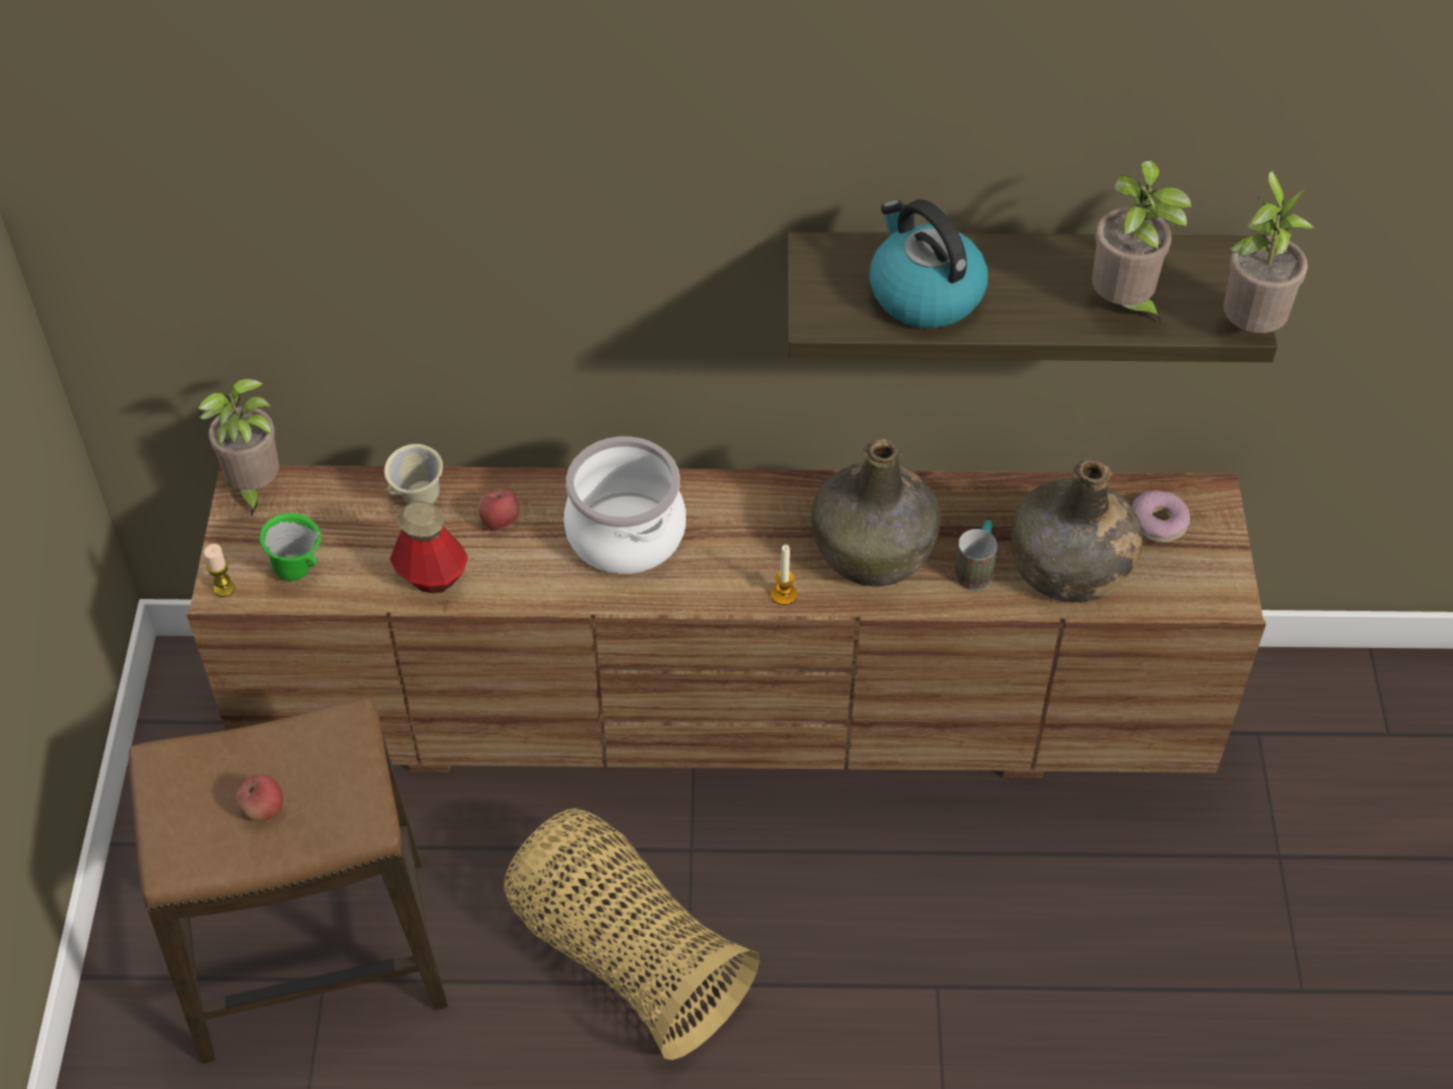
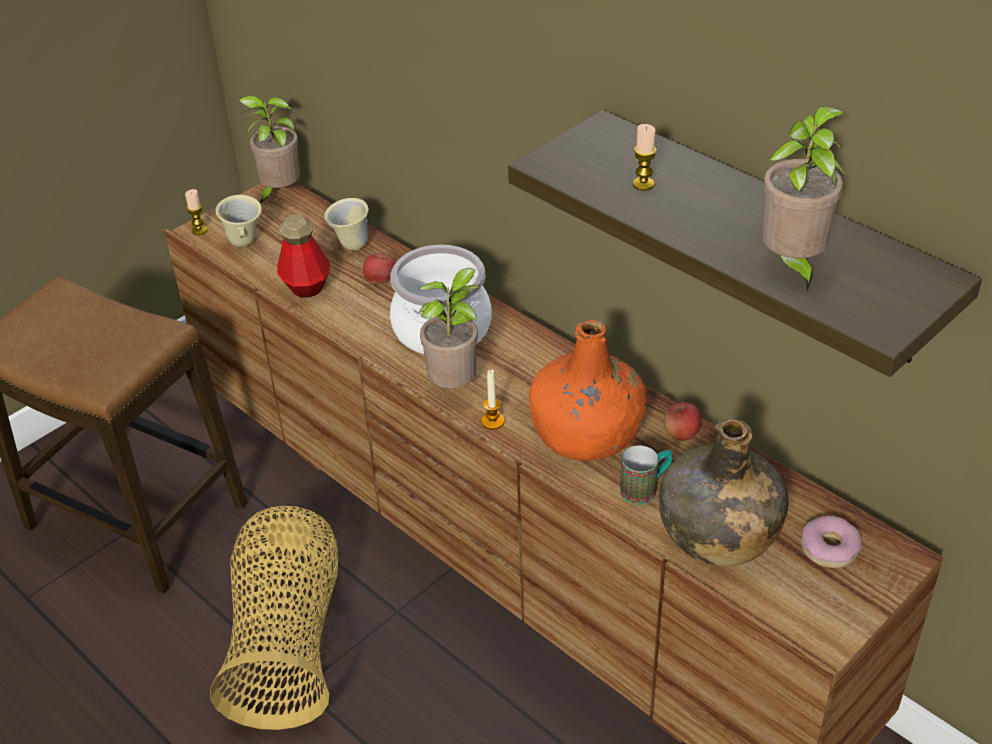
camera: 45 degrees right, 10 degrees down
apple [237,774,283,821] -> apple moved to [664,402,701,441]
green mug [260,513,321,581] -> beige mug [216,195,262,247]
green bottle [811,439,941,587] -> orange bottle [529,320,648,461]
kettle [869,200,988,328] -> candle [633,124,657,190]
potted plant [1223,171,1315,333] -> potted plant moved to [418,268,481,388]

